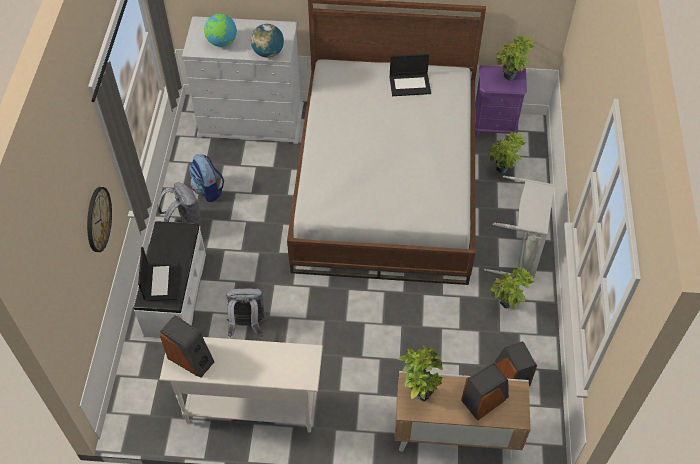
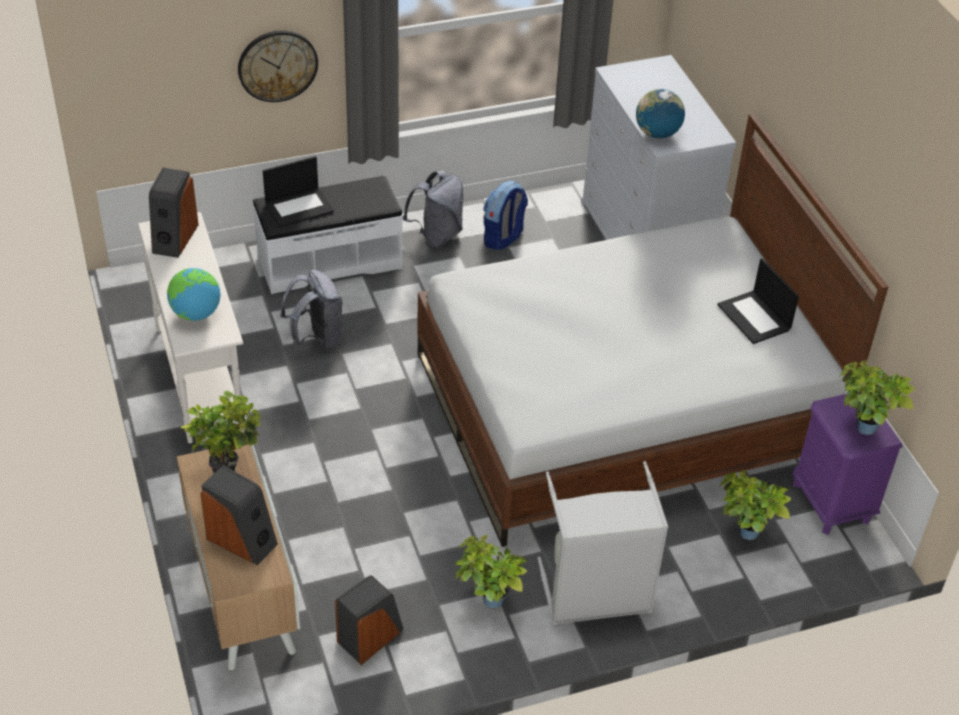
camera: 65 degrees right, 10 degrees down
globe [204,14,237,47] -> globe moved to [167,268,220,321]

